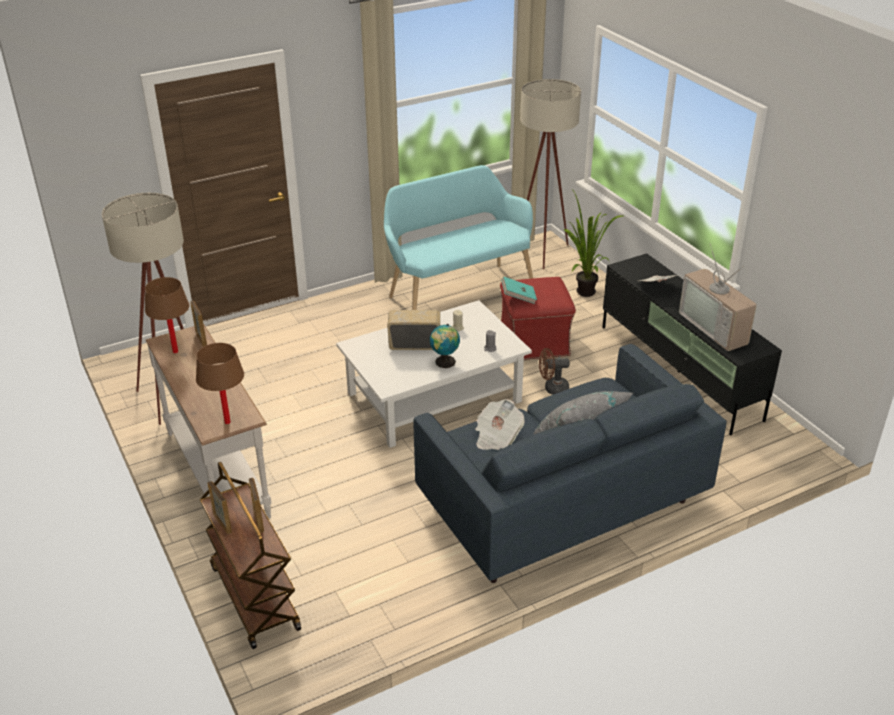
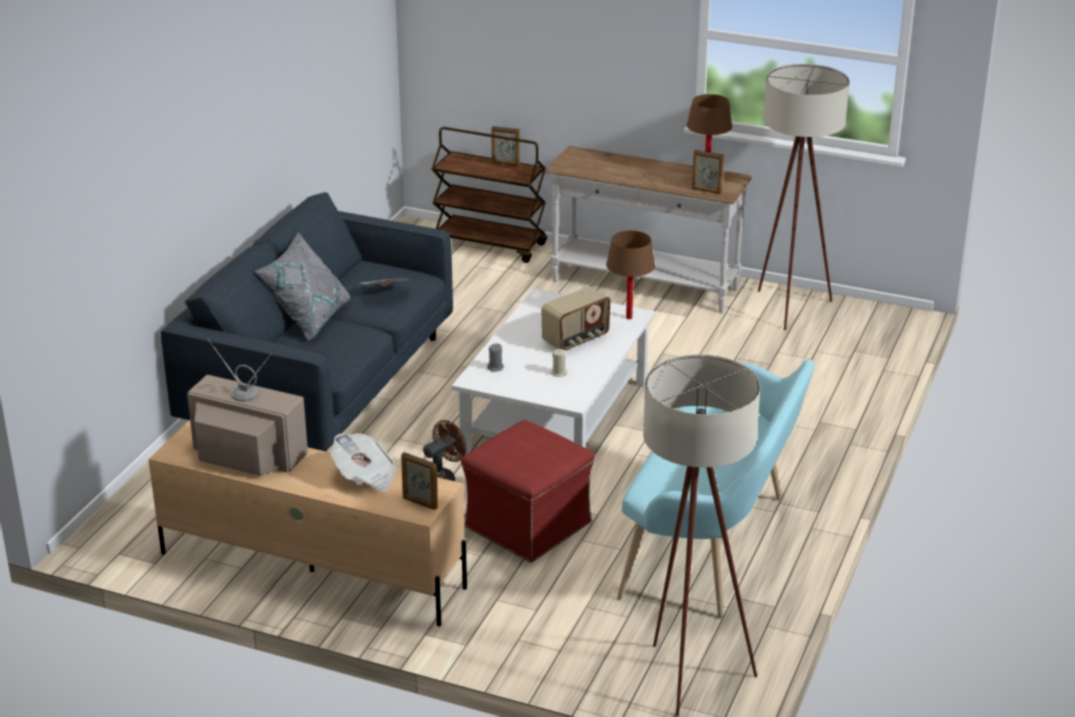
camera: 140 degrees right, 5 degrees down
brown table lamp [196,343,244,424] -> brown table lamp moved to [606,231,655,319]
picture frame [249,478,264,533] -> picture frame moved to [401,452,438,510]
globe [430,324,460,368] -> none
turquoise book [502,277,537,304] -> none
potted plant [564,192,623,297] -> none
black tv stand [602,253,782,435] -> beige tv stand [148,420,467,626]

